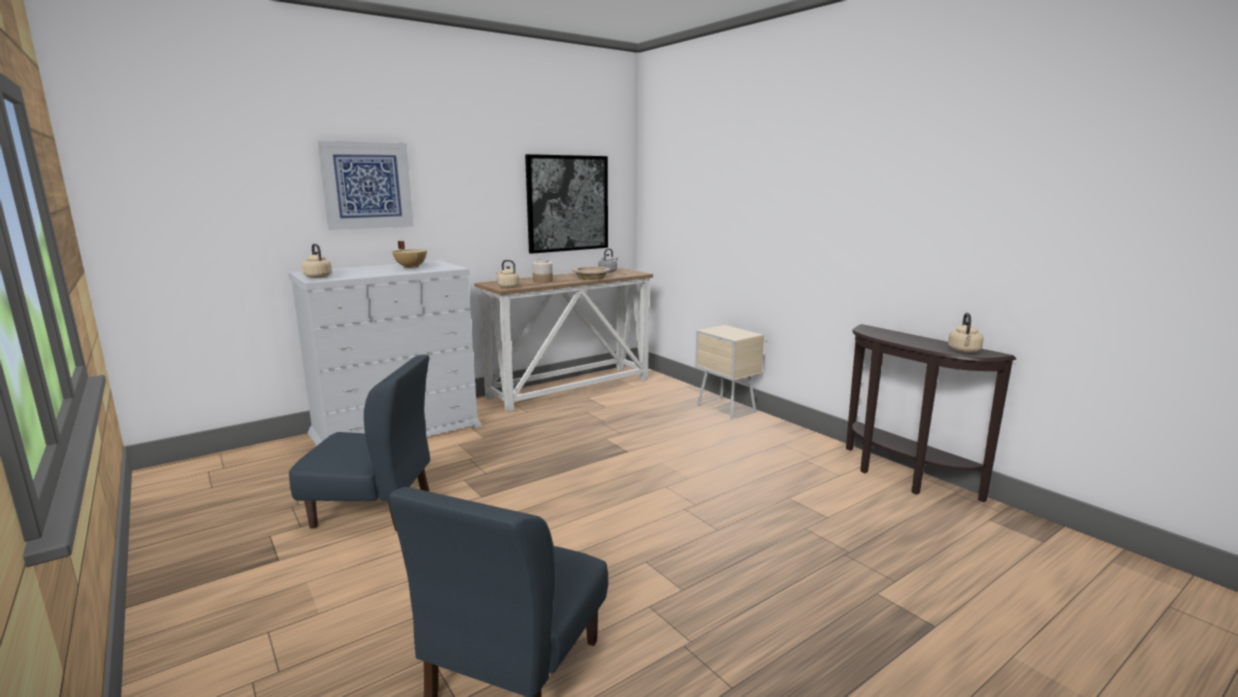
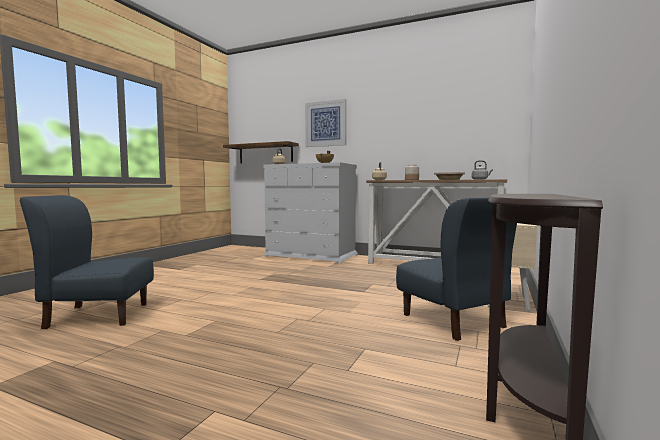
camera: 60 degrees right, 10 degrees down
blue chair [289,355,430,531] -> blue chair moved to [396,197,517,341]
picture [525,154,608,254] -> none
beige kettle [948,313,984,353] -> none
none -> shelf [223,141,299,163]

